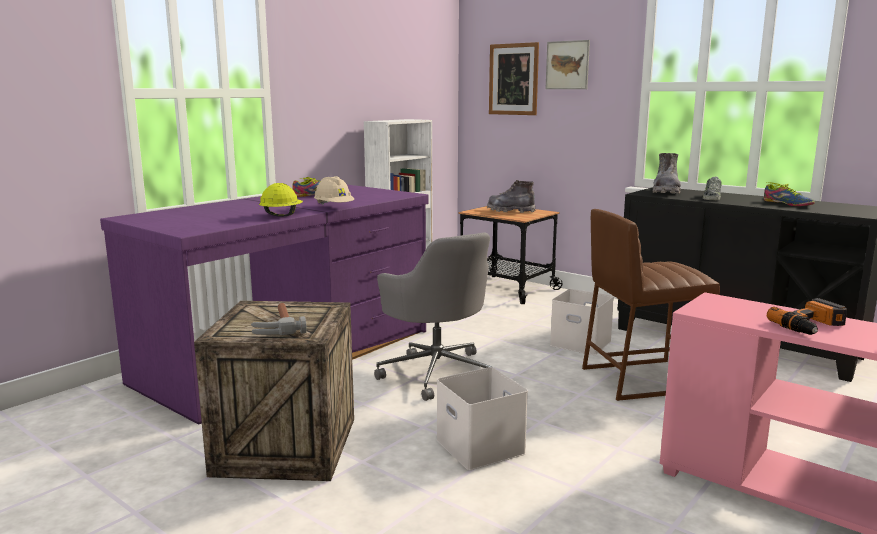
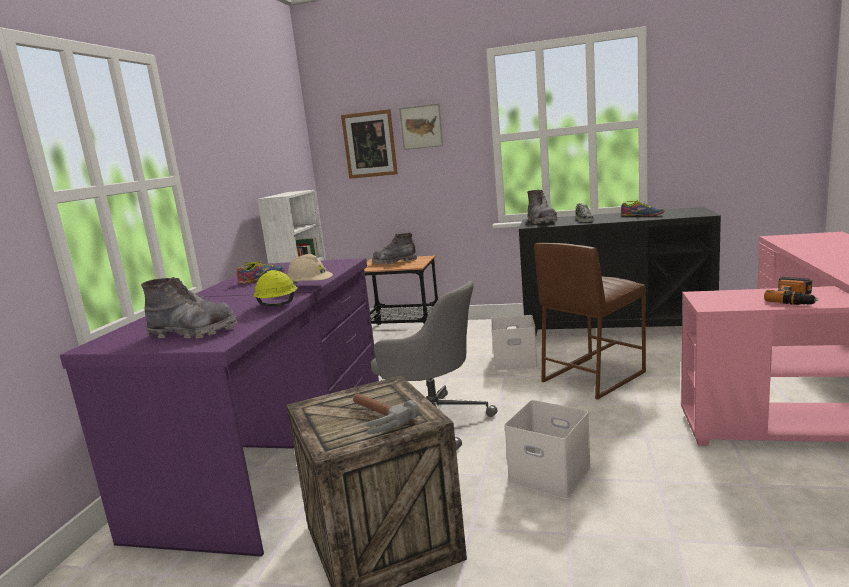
camera: 25 degrees left, 0 degrees up
none -> grey boot [141,277,237,338]

